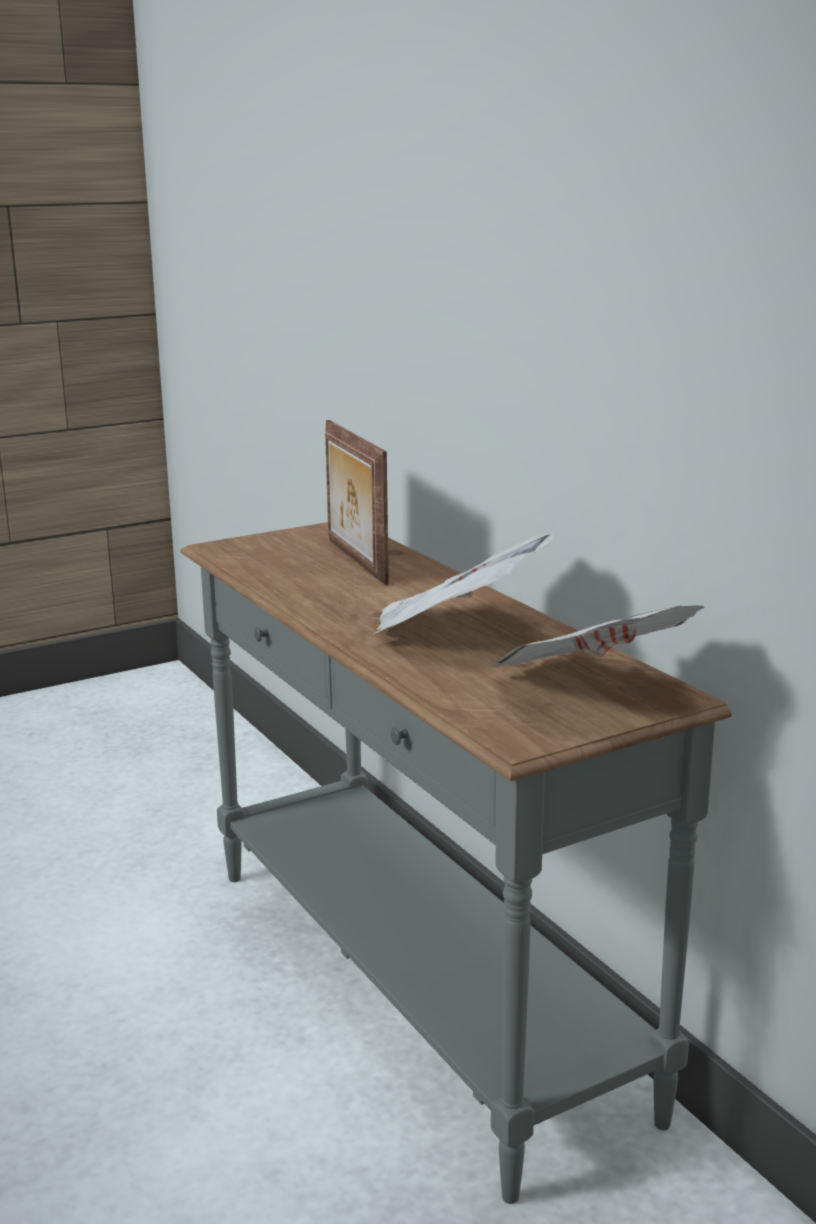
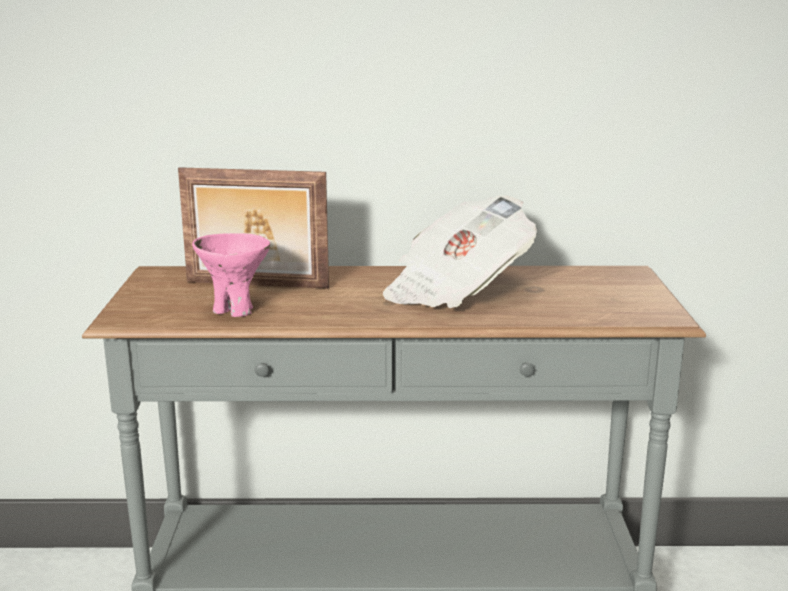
camera: 60 degrees left, 0 degrees up
newspaper [490,605,705,667] -> none
none -> pink bowl [192,233,270,317]

